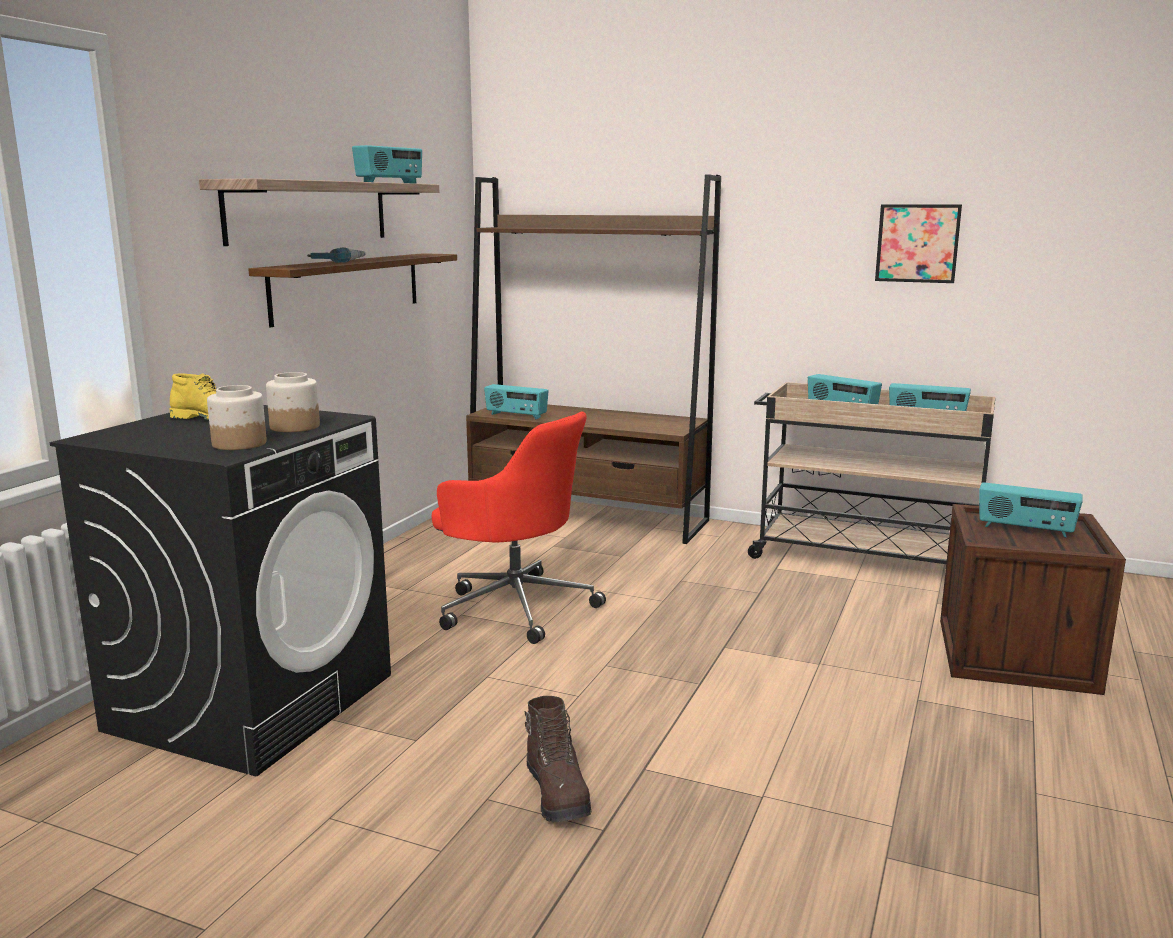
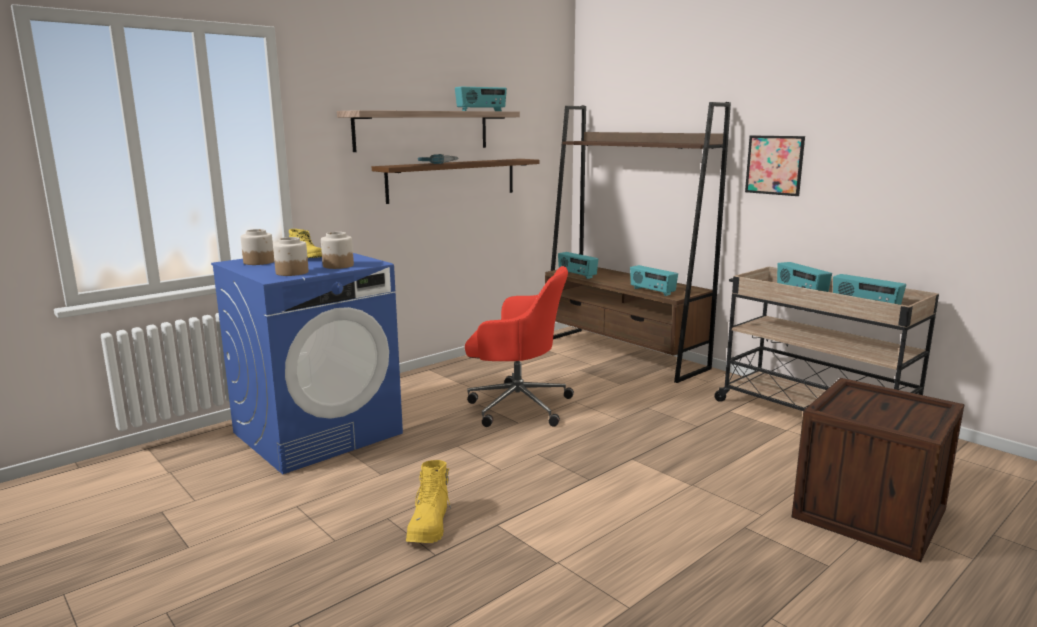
camera: 25 degrees right, 0 degrees up
black washing machine [49,405,391,776] -> blue washing machine [211,253,403,474]
red office chair [432,412,606,644] -> red office chair turned 45 degrees counterclockwise [465,266,574,427]
brown boot [525,696,591,822] -> yellow boot [406,460,451,543]
picture [875,204,962,283] -> picture moved to [745,136,805,196]
radio [979,482,1082,538] -> radio moved to [630,265,678,296]
none -> jar [241,229,274,265]

